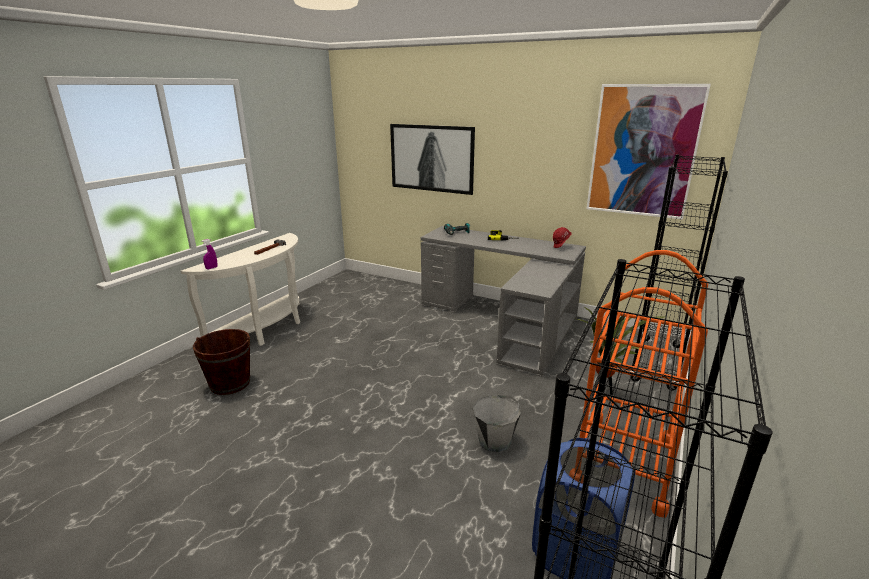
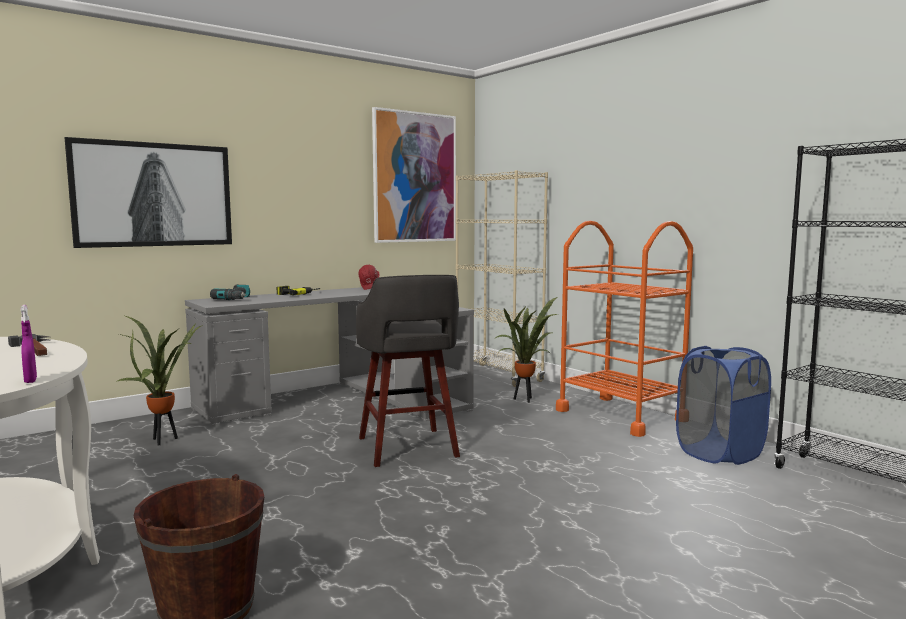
camera: 65 degrees left, 15 degrees down
grey bucket [473,395,521,453] -> none
black bookcase [630,155,728,390] -> beige bookcase [456,170,548,387]
none -> potted plant [118,315,203,445]
none -> grey stool [356,275,460,467]

